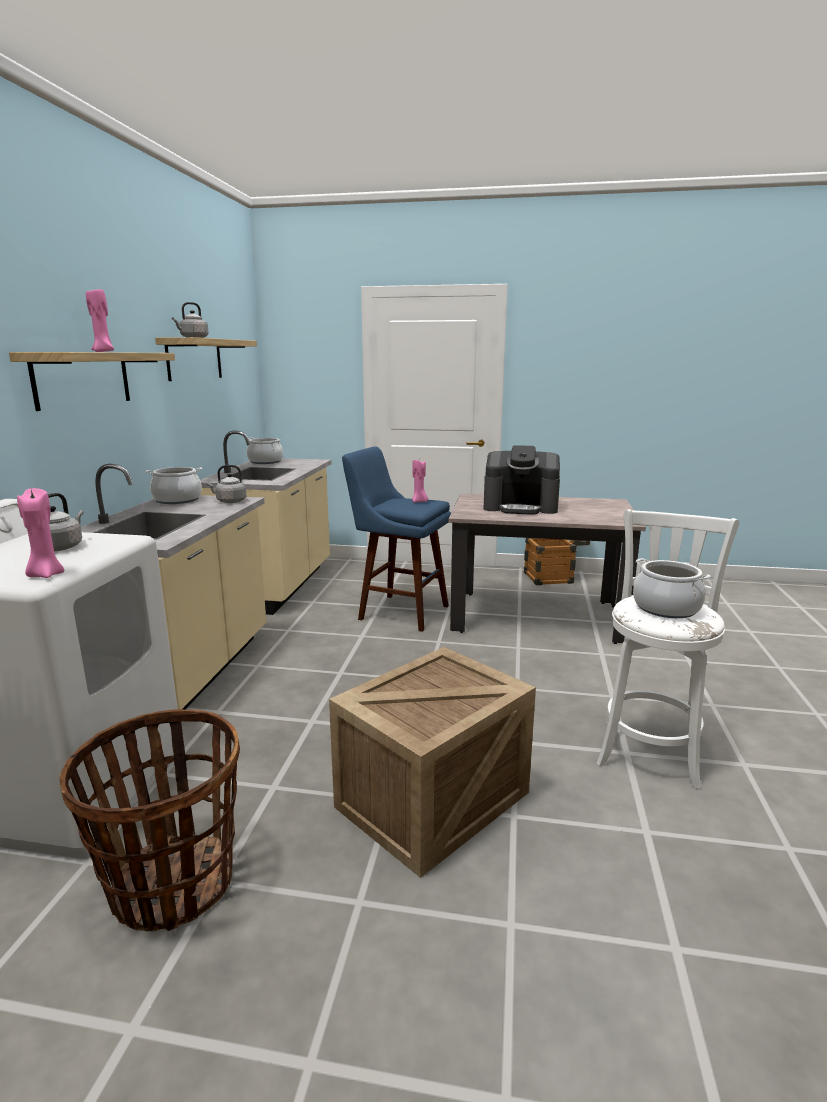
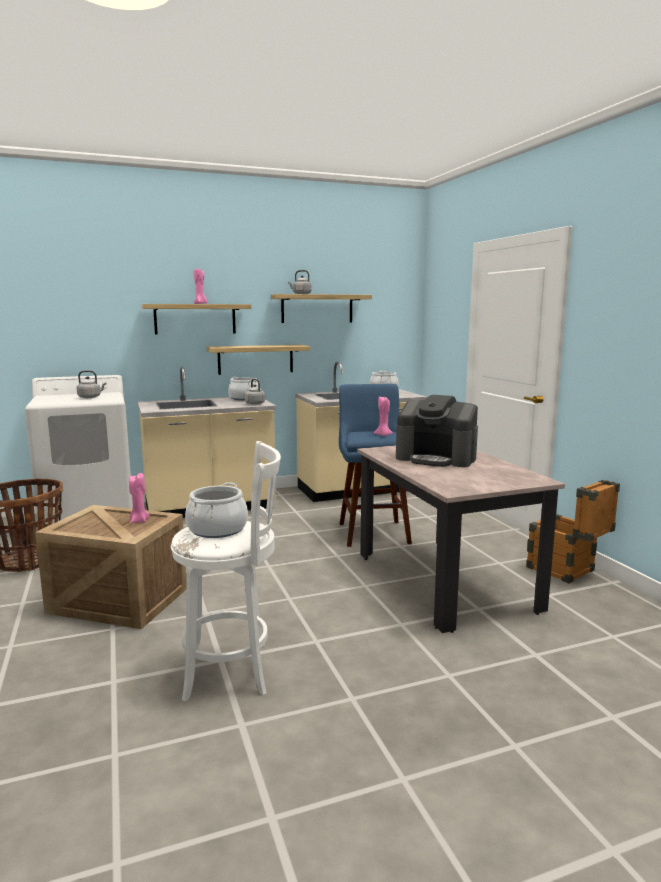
camera: 60 degrees right, 5 degrees down
pink candle [17,488,64,578] -> pink candle moved to [129,473,150,523]
coffee machine [484,445,560,515] -> coffee machine turned 45 degrees counterclockwise [396,395,478,467]
none -> shelf [207,345,310,375]

